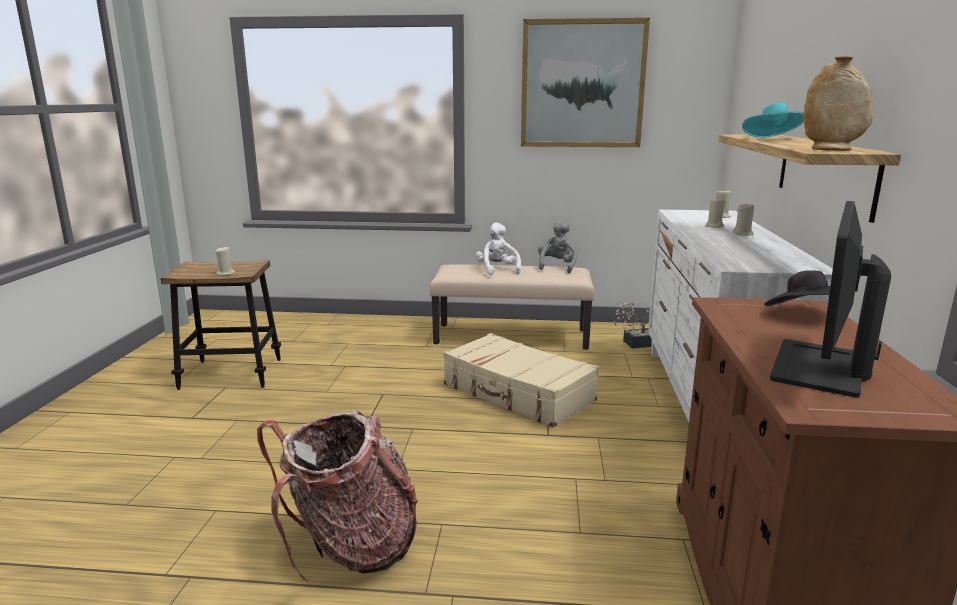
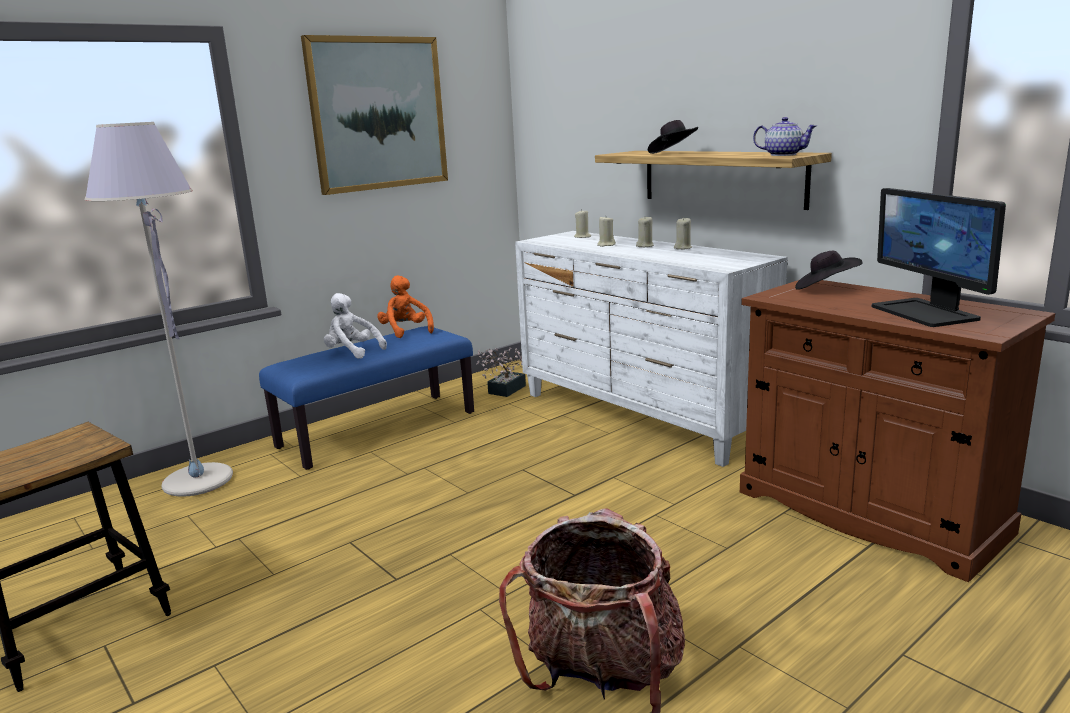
camera: 45 degrees left, 0 degrees up
beige candle [215,246,235,275] -> beige candle moved to [674,217,692,249]
beige bench [430,264,595,350] -> blue bench [259,326,474,470]
beige suitcase [443,333,599,427] -> none
grey plush toy [538,220,577,273] -> orange plush toy [377,275,434,338]
turquoise hat [742,103,804,138] -> black hat [648,120,698,154]
beige vase [803,56,873,151] -> teapot [753,117,817,156]
none -> grey floor lamp [84,122,233,497]

